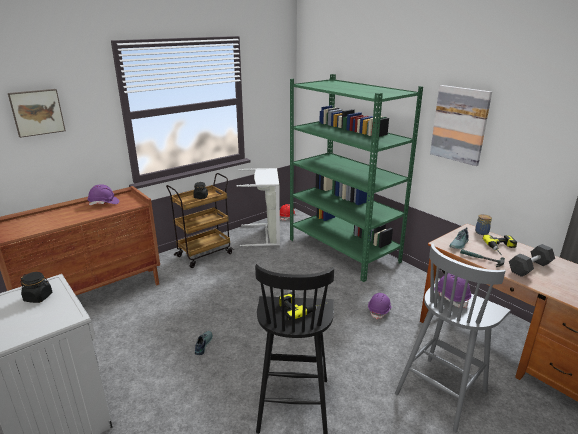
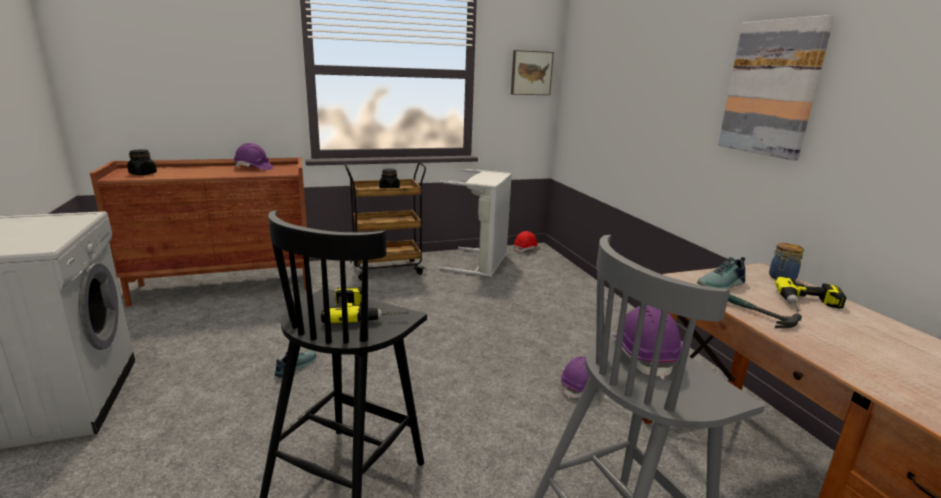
camera: 20 degrees right, 5 degrees down
picture [8,89,66,138] -> picture moved to [511,50,554,95]
black jar [20,272,52,303] -> black jar moved to [127,150,157,175]
green bookcase [290,74,423,282] -> none
black dumbbell [509,244,555,277] -> none

